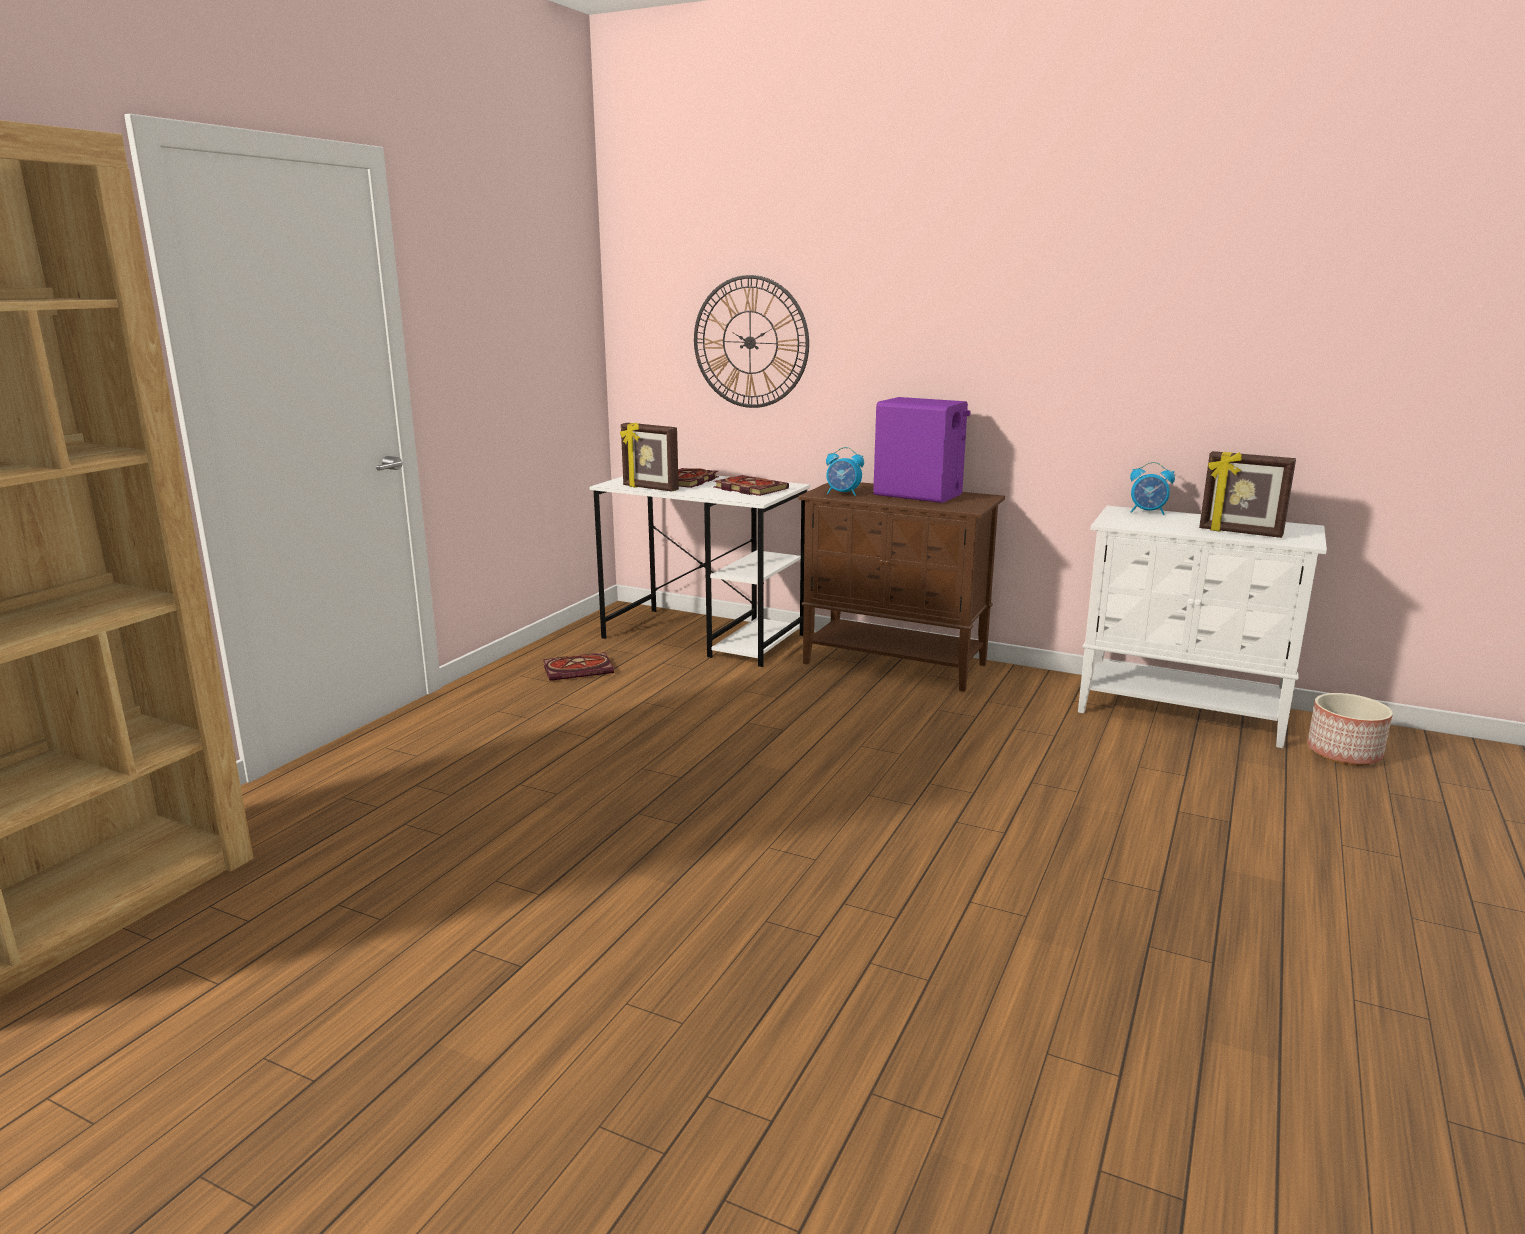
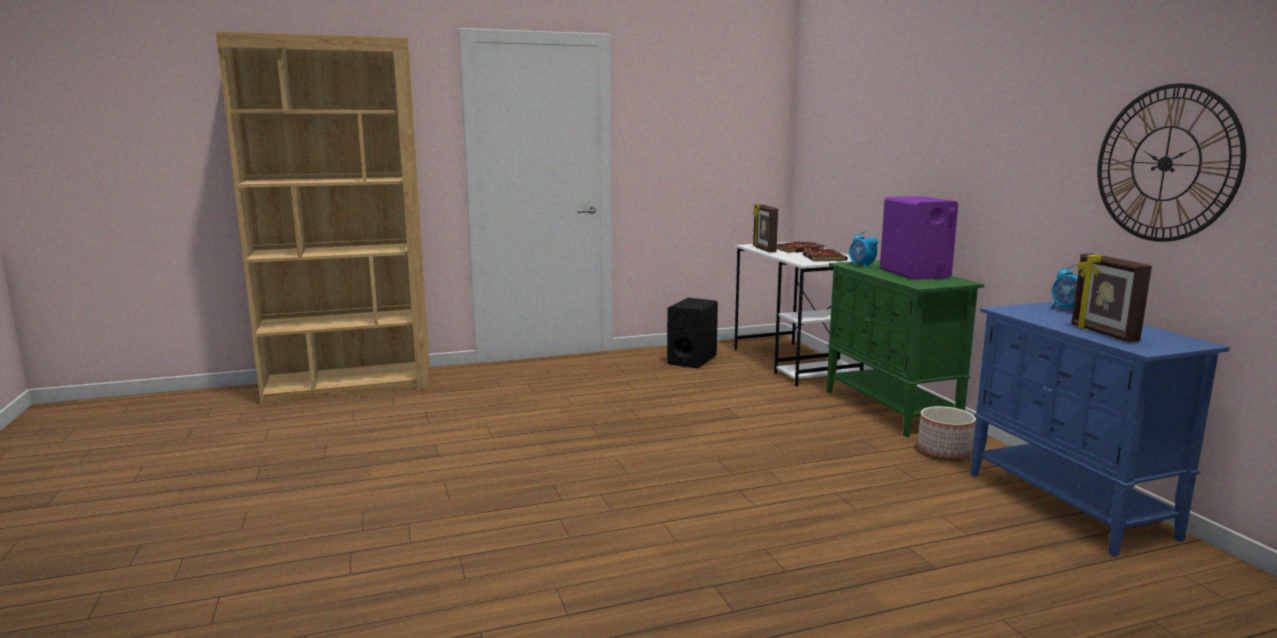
camera: 45 degrees right, 5 degrees down
book [543,652,614,681] -> black speaker [667,298,718,369]
wall clock [694,275,809,408] -> wall clock moved to [1097,83,1246,242]
brown cabinet [798,482,1005,692] -> green cabinet [826,260,984,437]
white cabinet [1078,506,1327,748] -> blue cabinet [970,302,1230,557]
planter [1307,693,1393,766] -> planter moved to [918,406,976,460]

